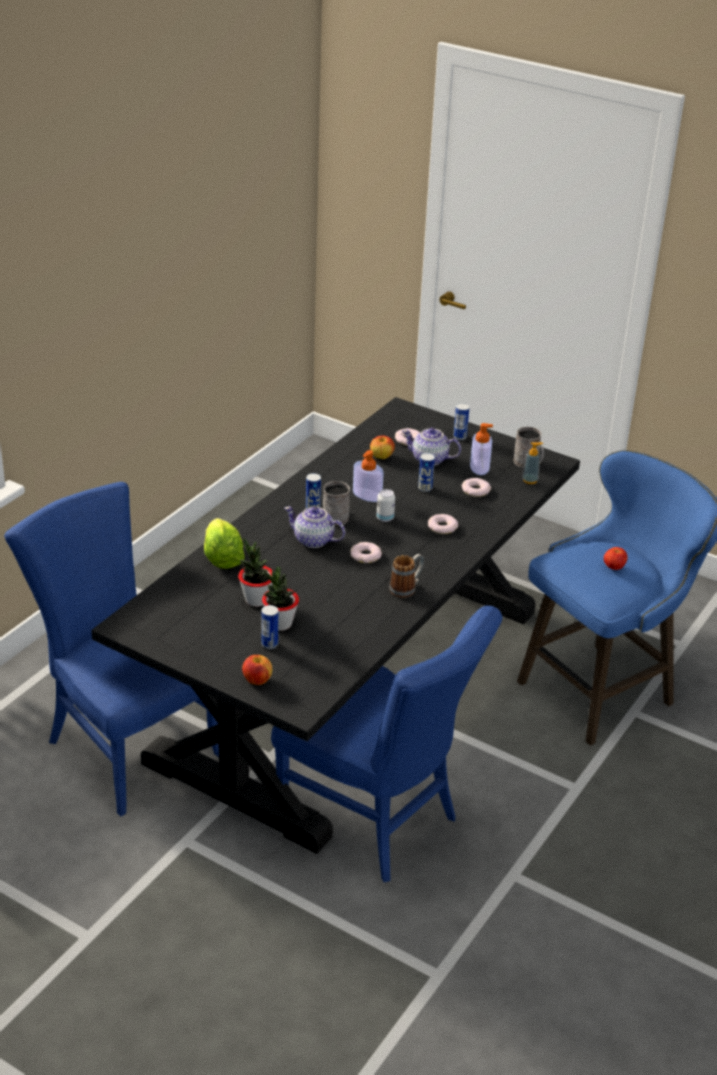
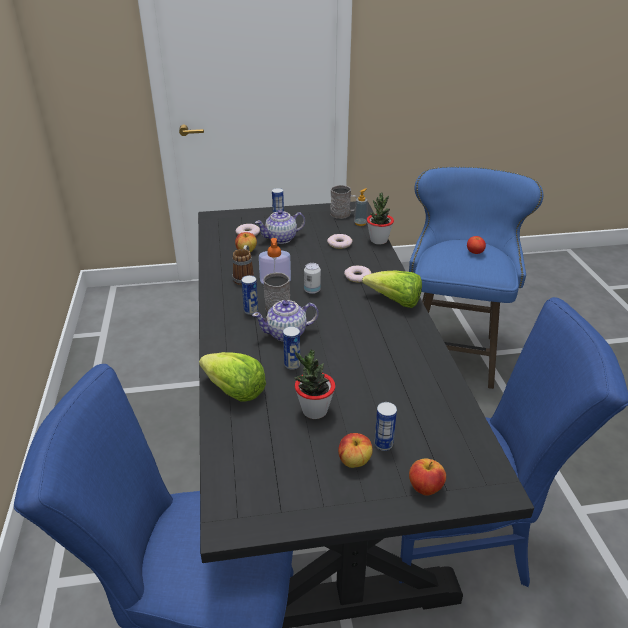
camera: 40 degrees left, 0 degrees up
potted plant [262,567,299,631] -> potted plant moved to [367,193,394,245]
donut [350,542,382,563] -> none
mug [389,554,424,598] -> mug moved to [232,245,254,285]
can [418,453,435,492] -> can moved to [283,326,300,370]
soap dispenser [470,423,493,475] -> none
none -> apple [338,433,373,468]
none -> lettuce [362,271,422,308]

